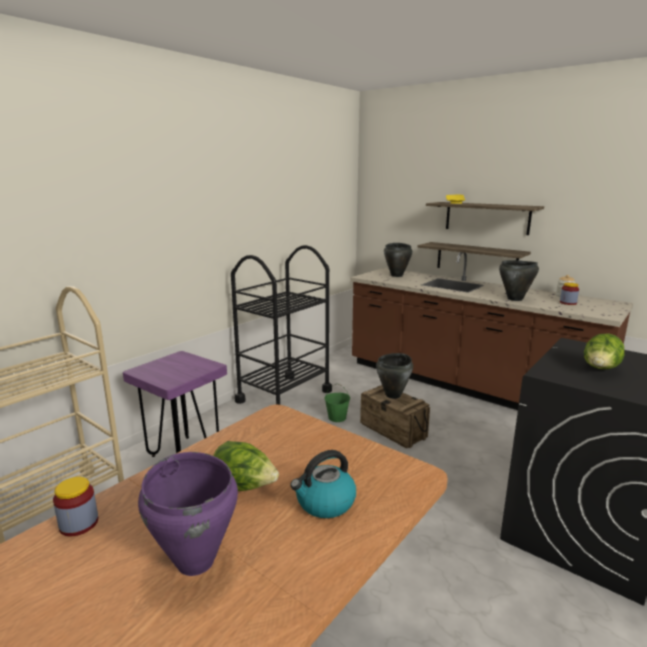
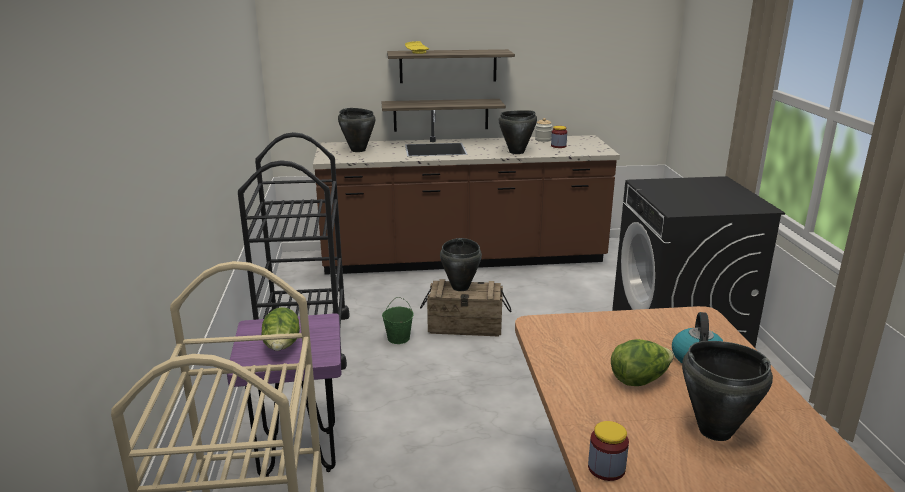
camera: 45 degrees left, 5 degrees up
purple cooking pot [138,452,238,576] -> black cooking pot [682,341,773,441]
lettuce [584,333,624,369] -> lettuce moved to [261,307,300,351]

